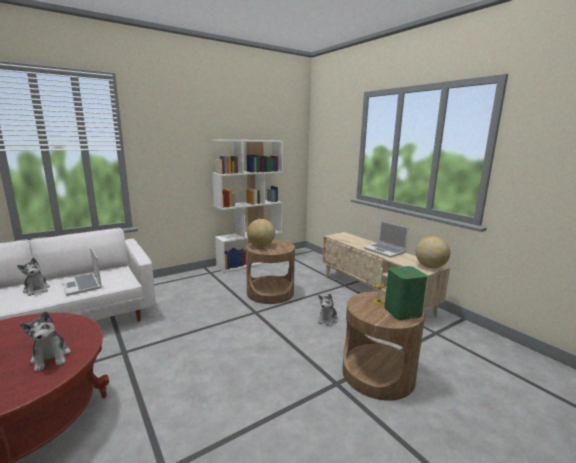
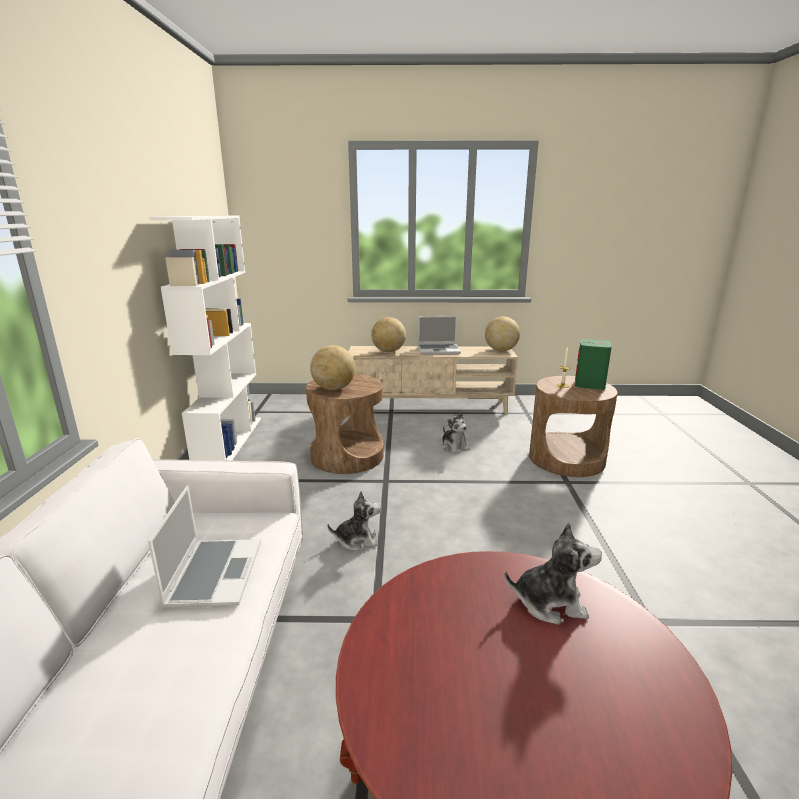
camera: 55 degrees left, 5 degrees up
plush toy [17,258,50,296] -> plush toy moved to [328,491,381,551]
laptop [62,247,102,296] -> laptop turned 90 degrees counterclockwise [148,485,261,608]
none -> globe [371,317,406,352]

